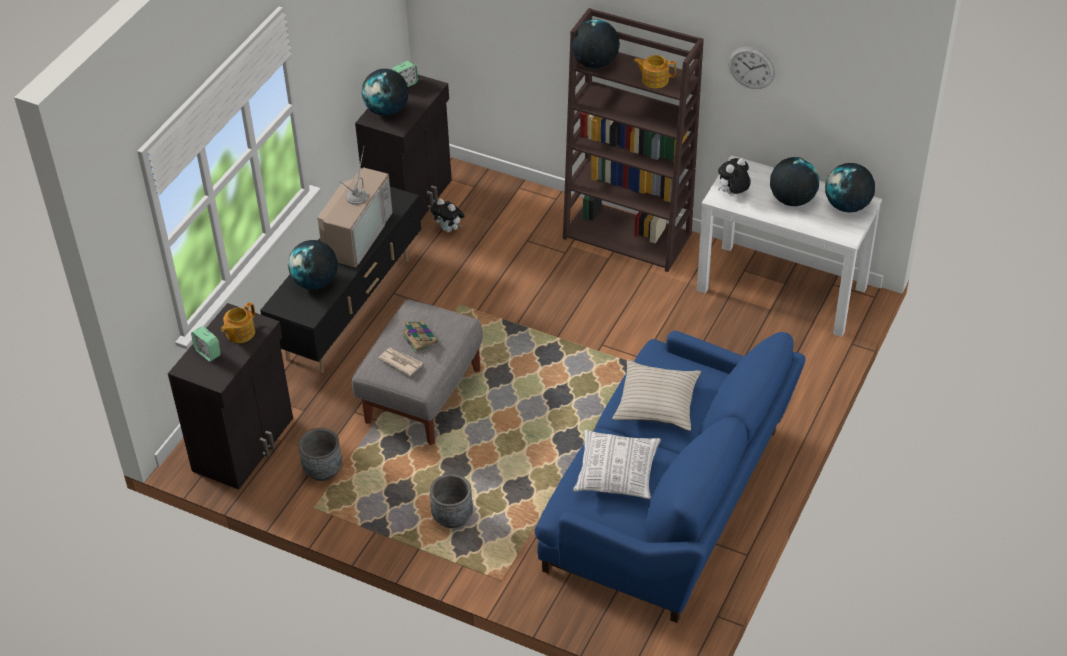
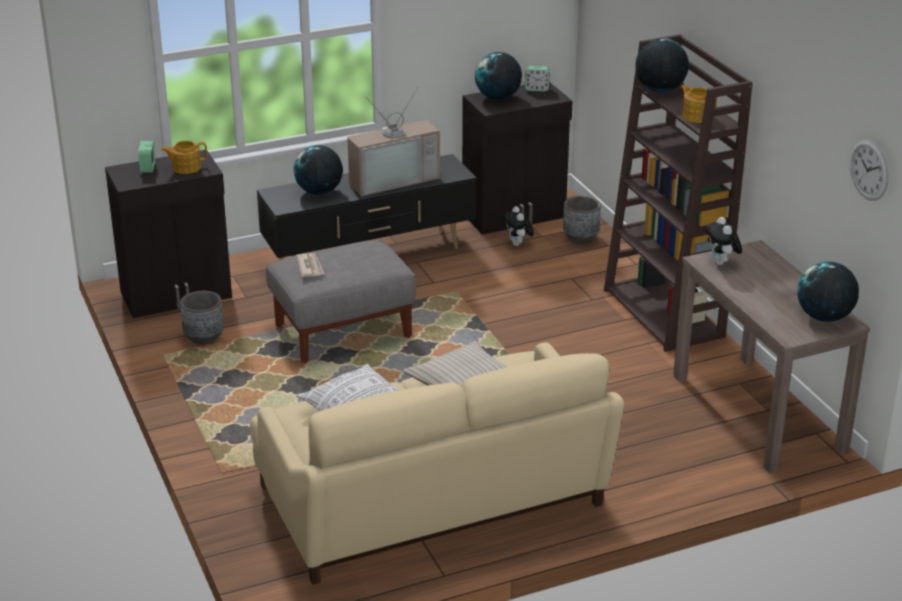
camera: 40 degrees right, 15 degrees down
book [402,321,438,353] -> none
grey planter [430,474,473,528] -> grey planter moved to [563,196,601,244]
blue sofa [535,331,805,623] -> beige sofa [250,342,624,585]
white console table [697,155,882,337] -> brown console table [673,240,870,474]
plush toy [718,158,751,194] -> plush toy turned 105 degrees counterclockwise [706,217,742,265]
wall clock [728,47,775,89] -> wall clock moved to [850,140,889,201]
globe [770,157,819,206] -> none

